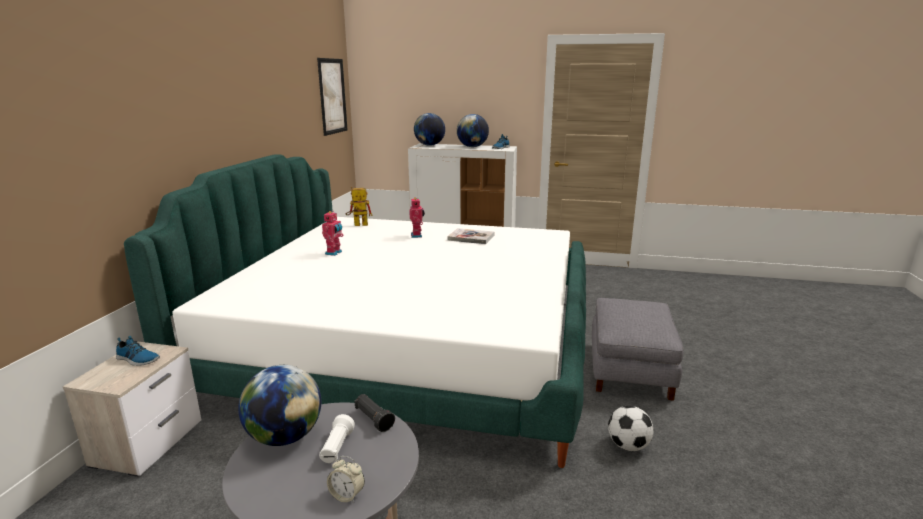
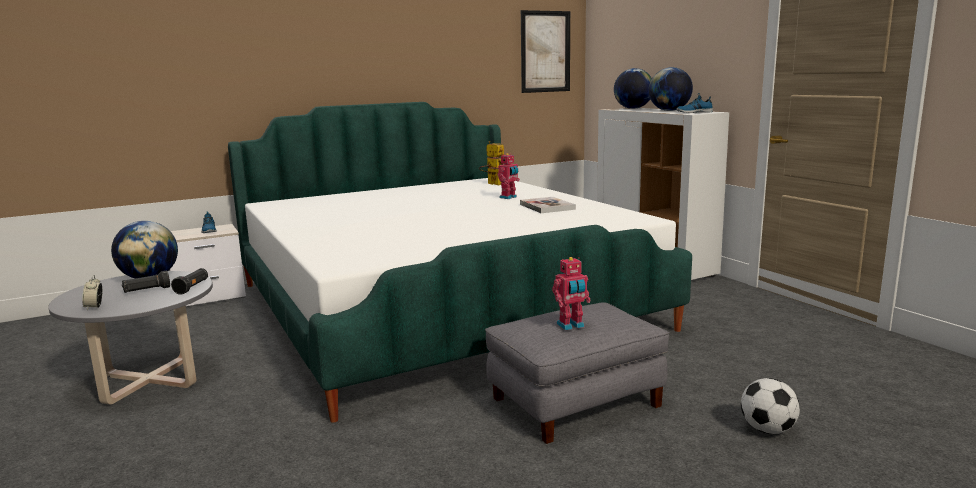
camera: 50 degrees right, 5 degrees down
white flashlight [319,414,355,463] -> black flashlight [122,271,170,293]
toy robot [322,211,343,256] -> toy robot moved to [552,257,591,330]
football [608,406,654,451] -> football moved to [741,378,800,434]

